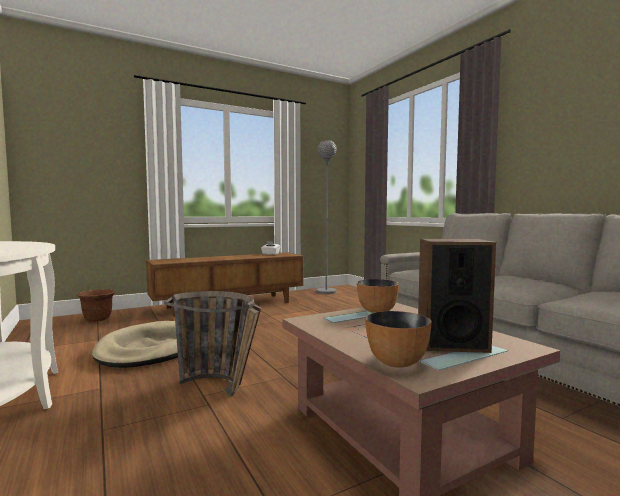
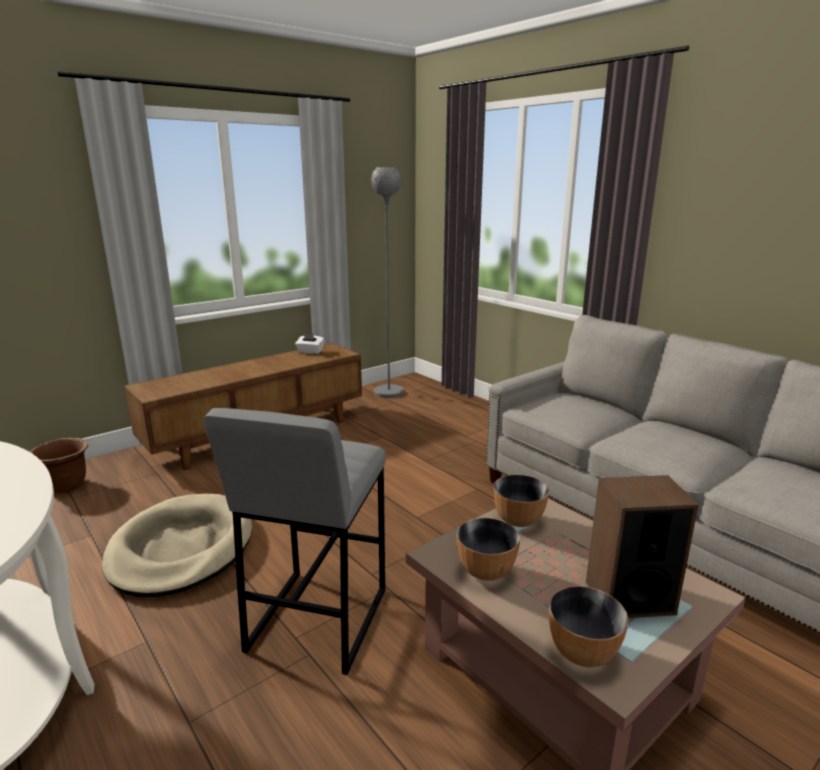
camera: 10 degrees left, 15 degrees up
basket [164,291,261,397] -> grey stool [203,408,386,675]
none -> bowl [457,518,520,581]

